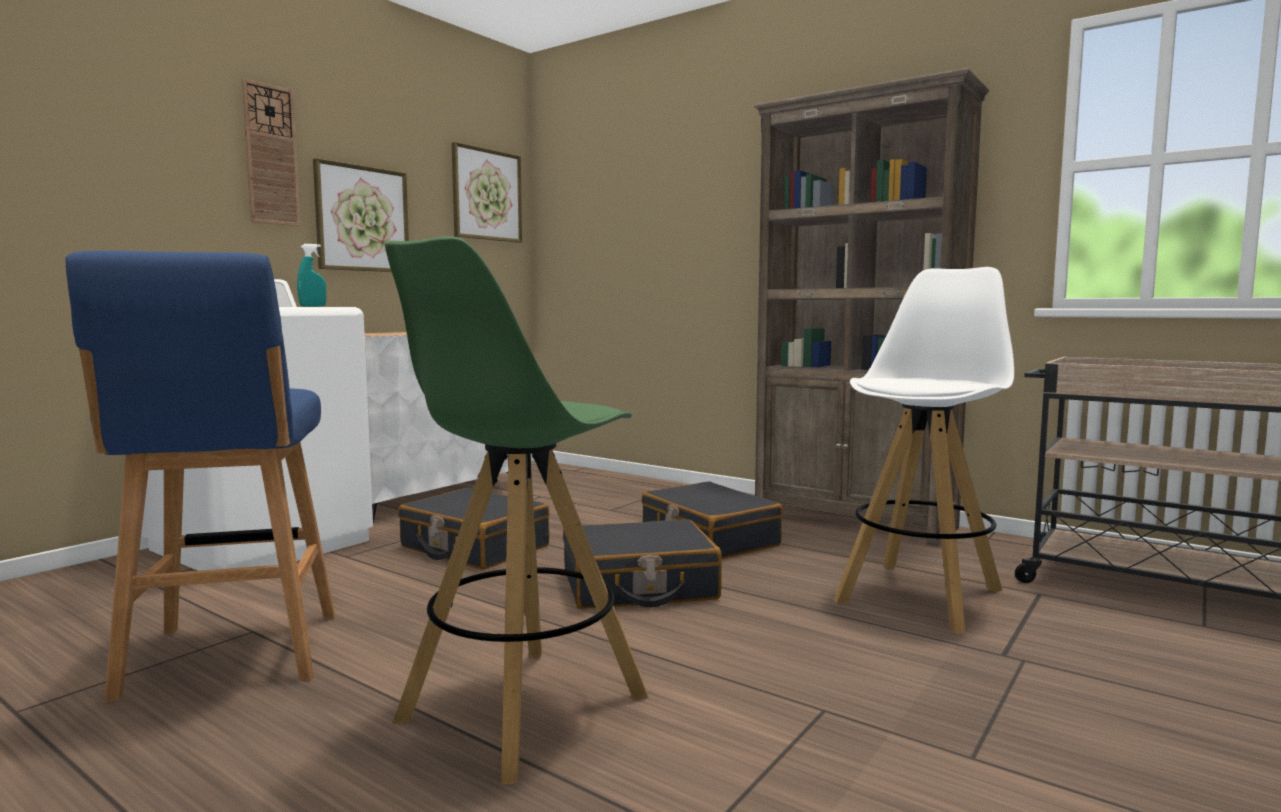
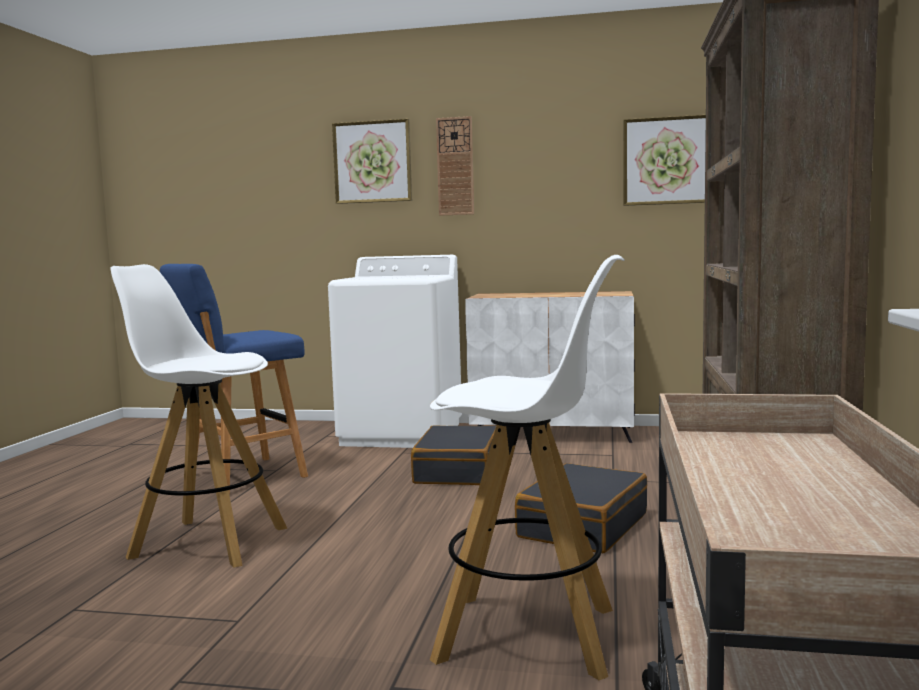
camera: 65 degrees right, 0 degrees up
turquoise spray bottle [297,244,326,307] -> none
picture [313,158,409,272] -> picture moved to [332,119,412,204]
green stool [385,236,648,785] -> white stool [110,264,287,567]
black suitcase [563,519,722,609] -> none

